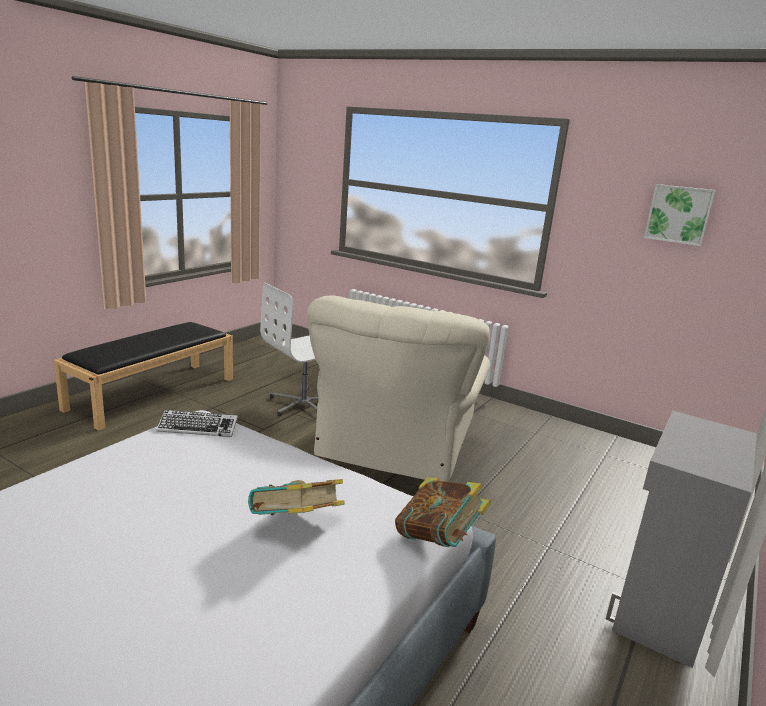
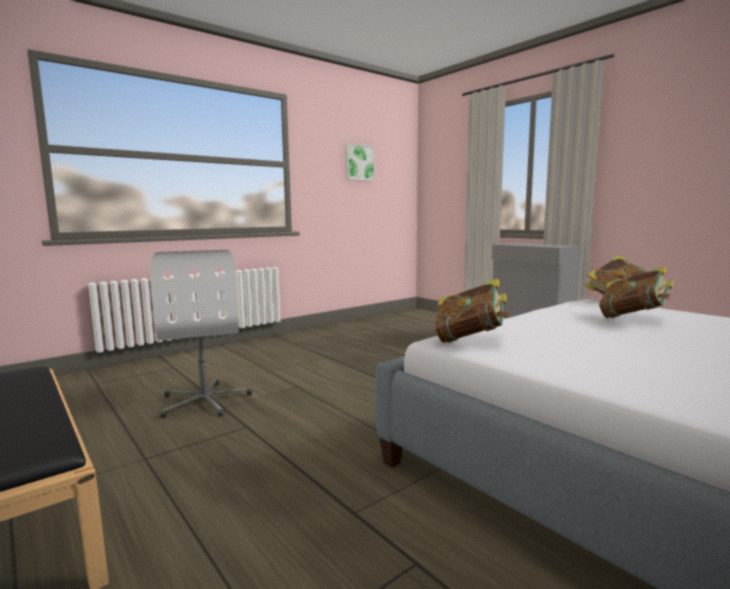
camera: 70 degrees left, 10 degrees down
keyboard [156,410,238,437] -> book [435,278,509,343]
beige armchair [307,295,490,482] -> none

